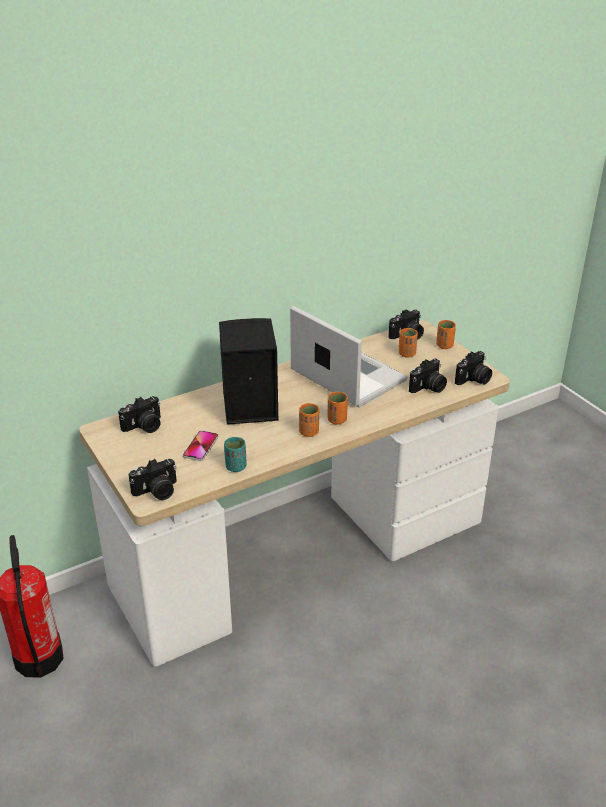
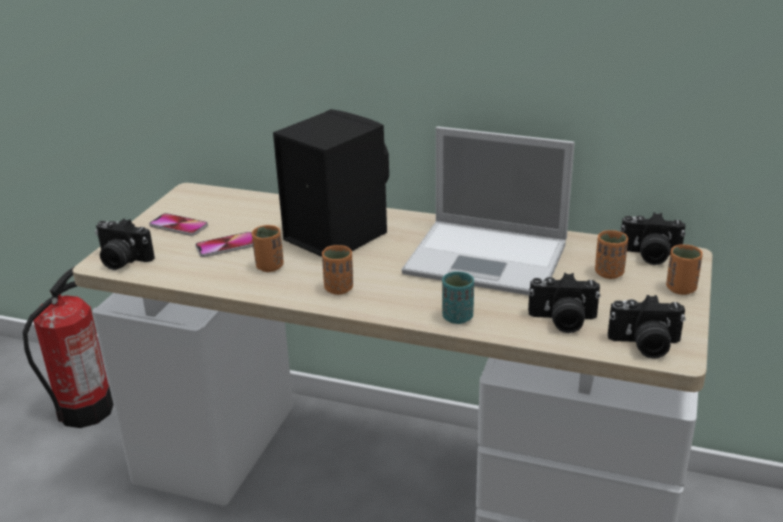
camera: 50 degrees right, 5 degrees down
camera [118,396,161,433] -> none
turquoise cup [224,437,247,472] -> turquoise cup moved to [442,271,474,324]
laptop [290,306,408,407] -> laptop turned 105 degrees clockwise [402,126,575,295]
orange cup [327,392,348,425] -> orange cup moved to [252,225,284,272]
none -> phone [149,213,208,236]

